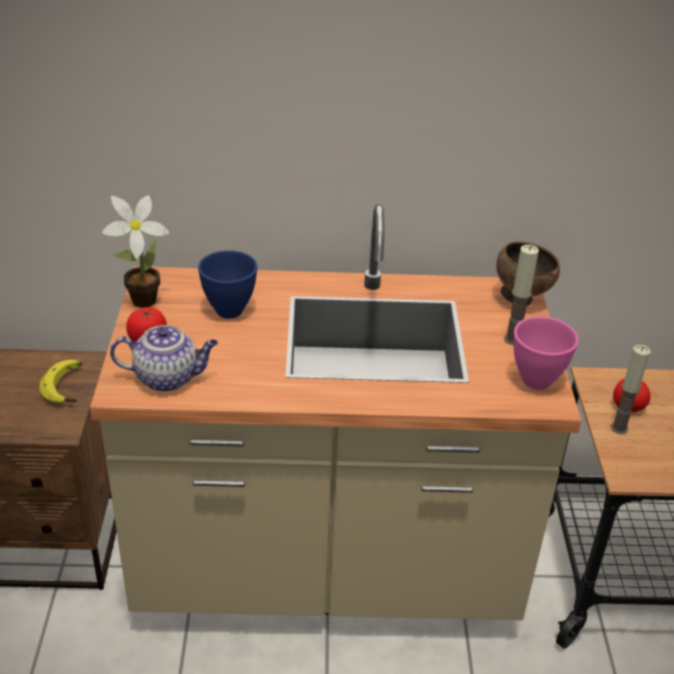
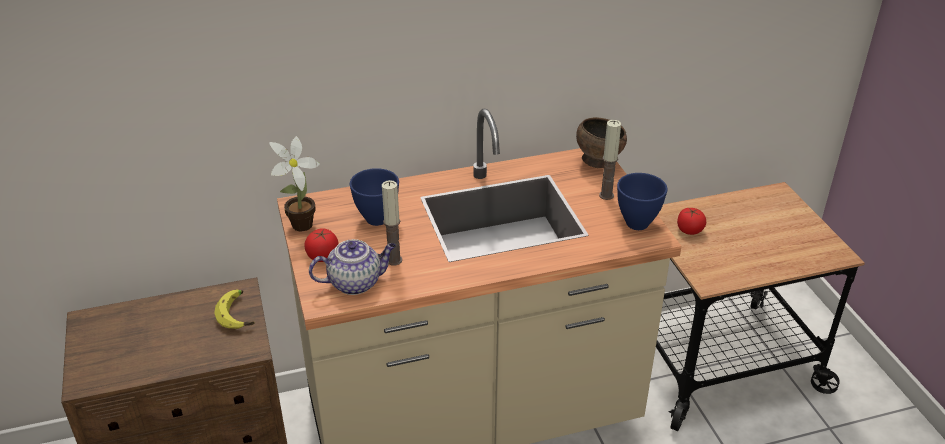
camera: 15 degrees left, 0 degrees up
pink bowl [514,316,579,390] -> blue bowl [617,173,668,230]
candle [611,345,651,434] -> candle moved to [382,180,402,265]

